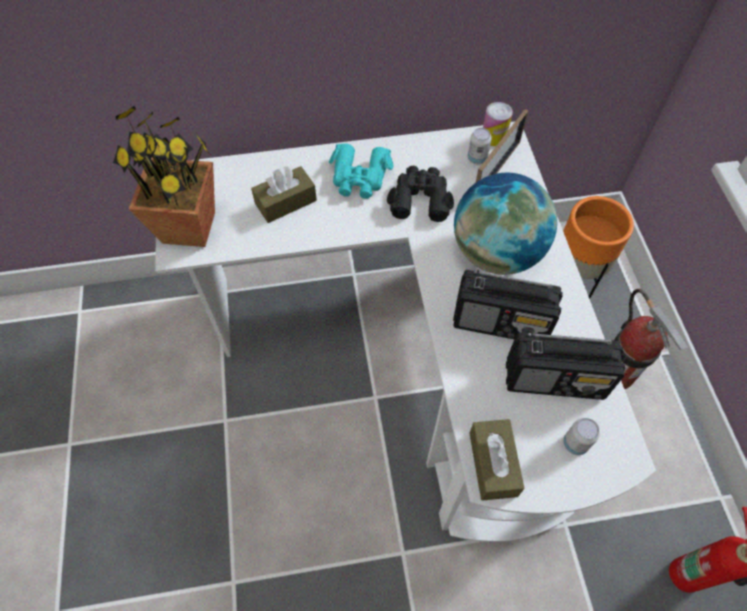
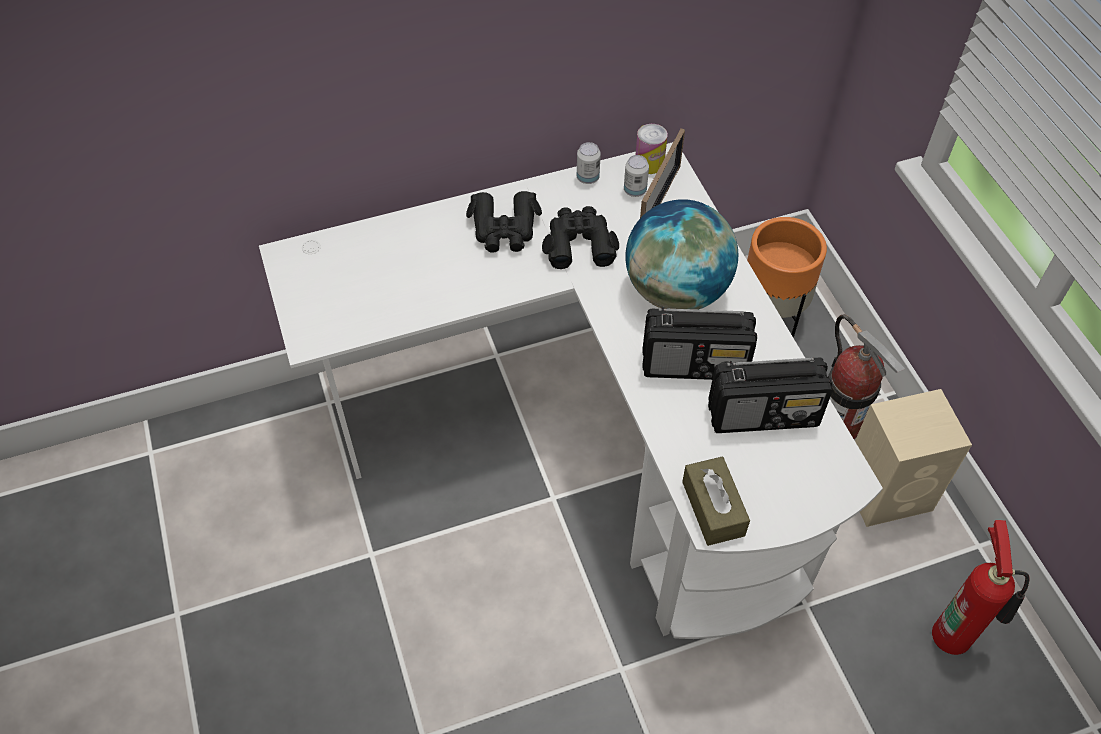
camera: 10 degrees left, 5 degrees down
potted plant [113,106,215,247] -> none
brown tissue box [251,166,317,223] -> none
turquoise binoculars [329,143,393,199] -> black binoculars [466,191,542,253]
can [563,418,600,455] -> can moved to [577,142,601,184]
none -> beige speaker [855,389,972,527]

